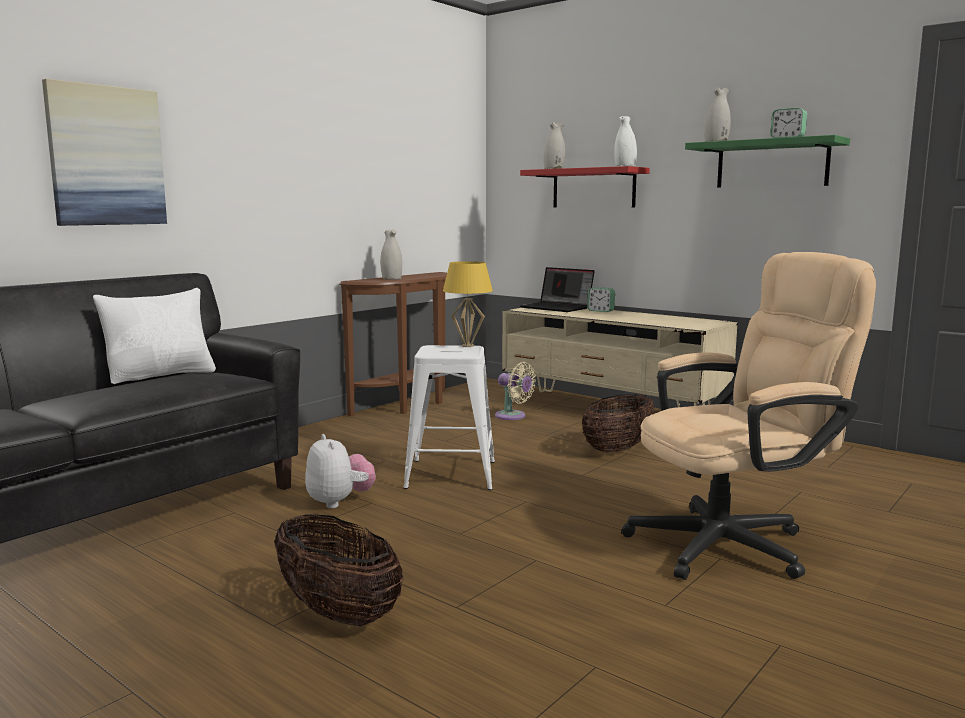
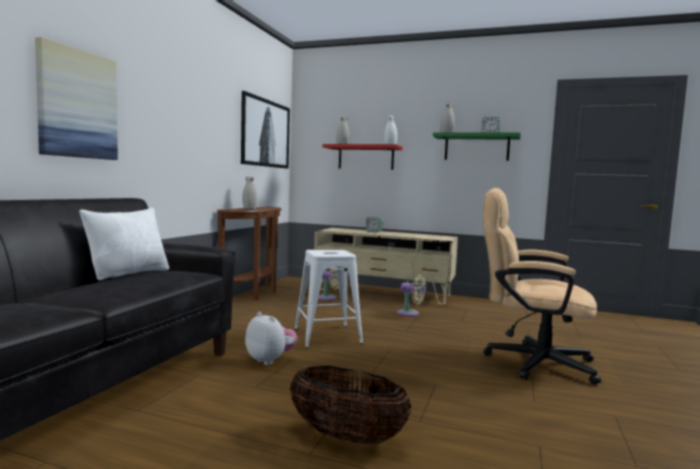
camera: 20 degrees left, 5 degrees down
yellow table lamp [443,261,493,347] -> none
laptop [520,267,595,312] -> none
basket [582,394,654,452] -> beige fan [397,275,426,317]
beige office chair [621,252,876,580] -> beige office chair turned 120 degrees counterclockwise [483,188,601,384]
none -> picture [241,91,290,169]

